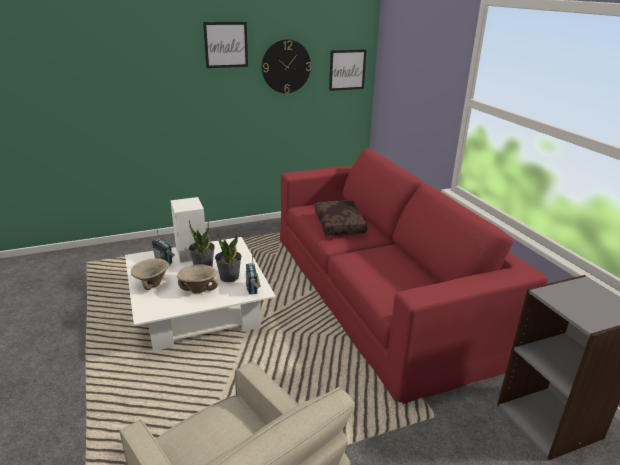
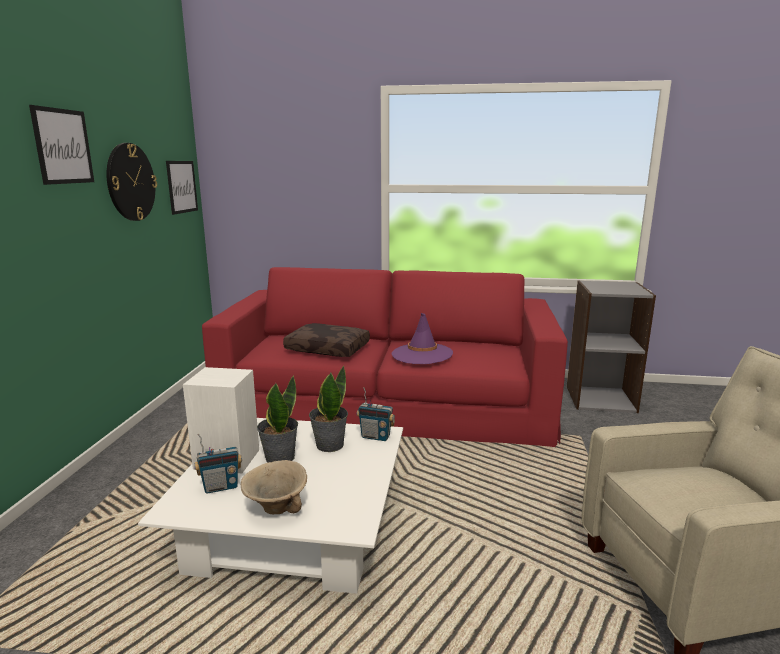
camera: 60 degrees left, 10 degrees down
beige bowl [177,264,218,294] -> none
none -> purple hat [392,313,453,364]

